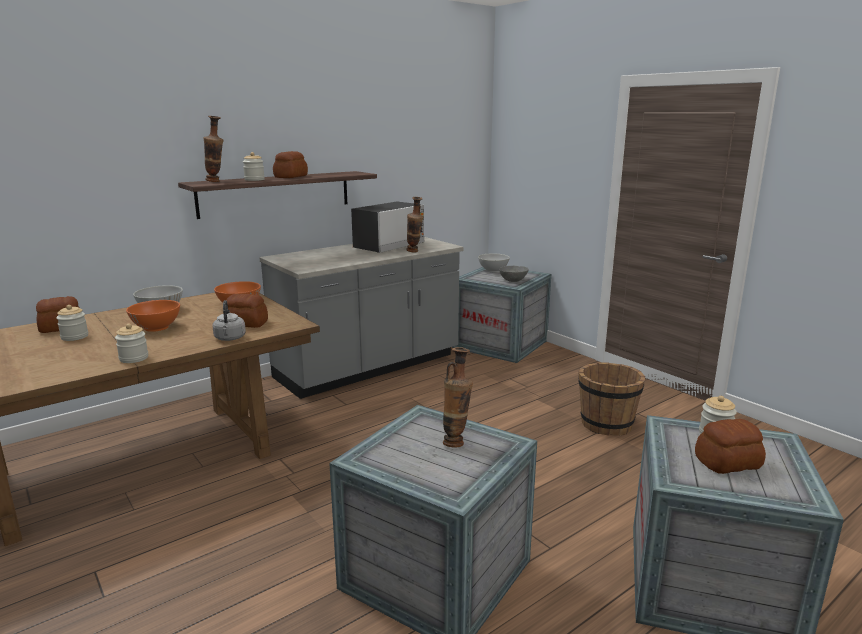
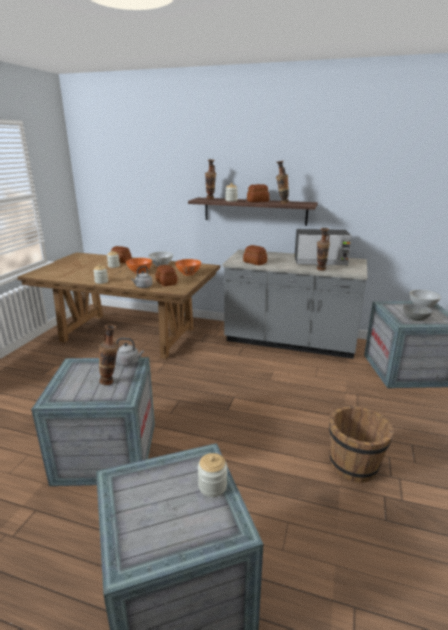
camera: 55 degrees right, 5 degrees up
bread [695,419,766,474] -> bread moved to [243,245,267,265]
none -> grey kettle [116,338,144,366]
none -> vase [276,161,289,204]

